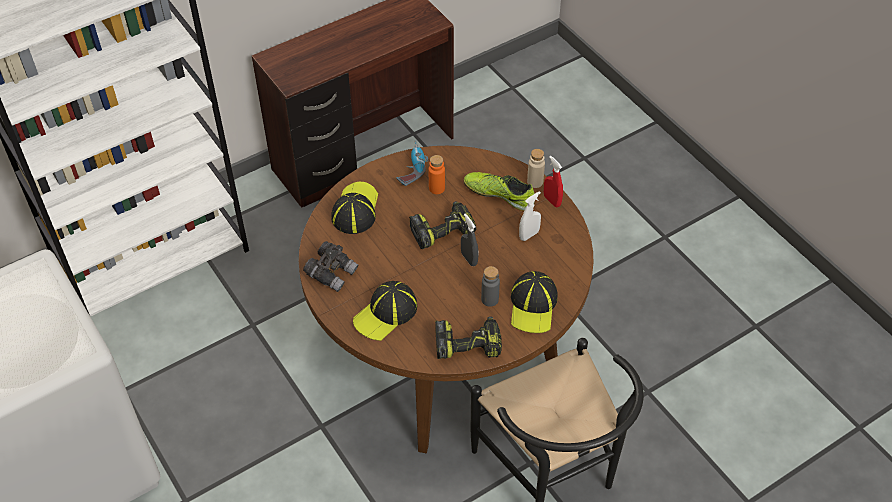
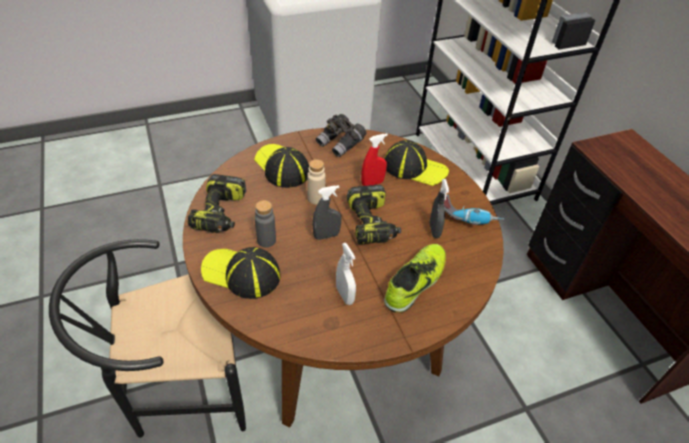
camera: 100 degrees right, 5 degrees down
orange bottle [429,155,445,194] -> grey spray bottle [430,179,449,238]
beige bottle [527,149,545,188] -> beige bottle moved to [307,159,326,204]
red spray bottle [544,156,563,207] -> red spray bottle moved to [361,133,388,186]

